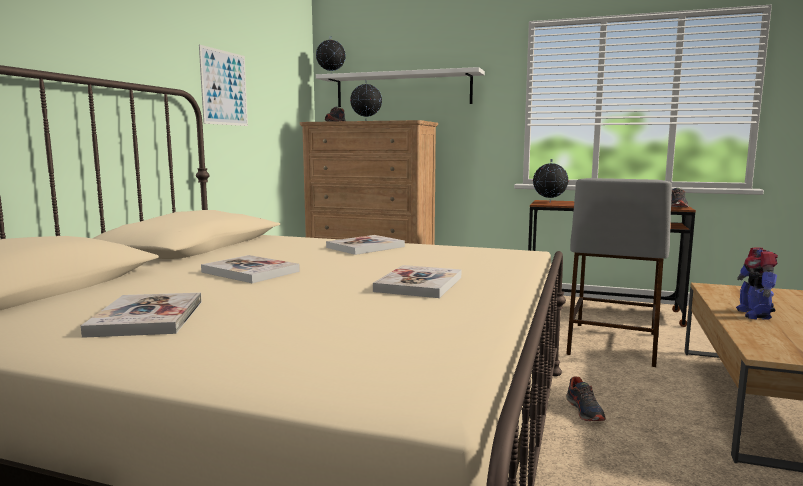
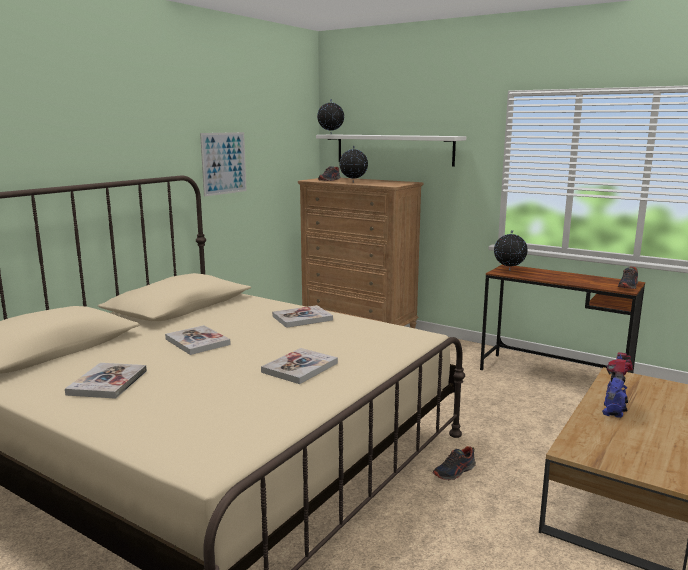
camera: 15 degrees right, 5 degrees up
grey stool [566,178,672,367] -> none
shoe [566,376,606,421] -> shoe turned 45 degrees clockwise [432,446,476,480]

